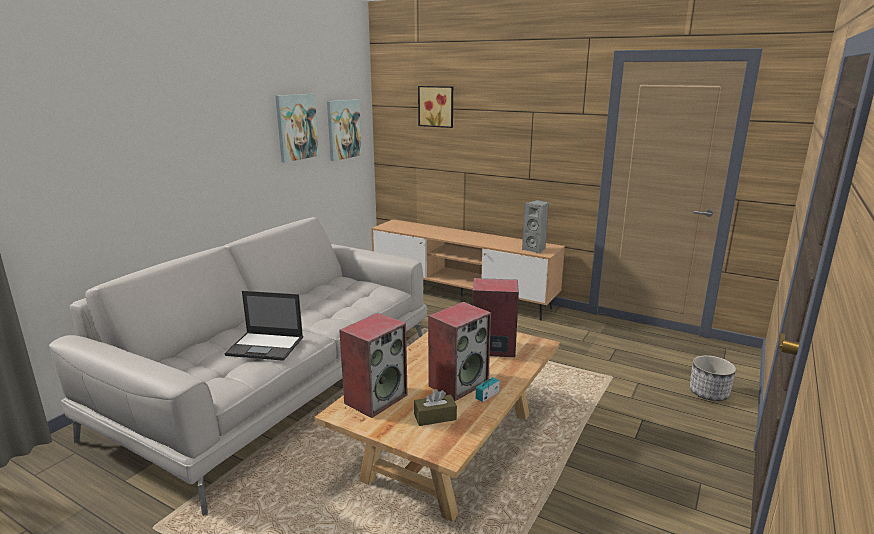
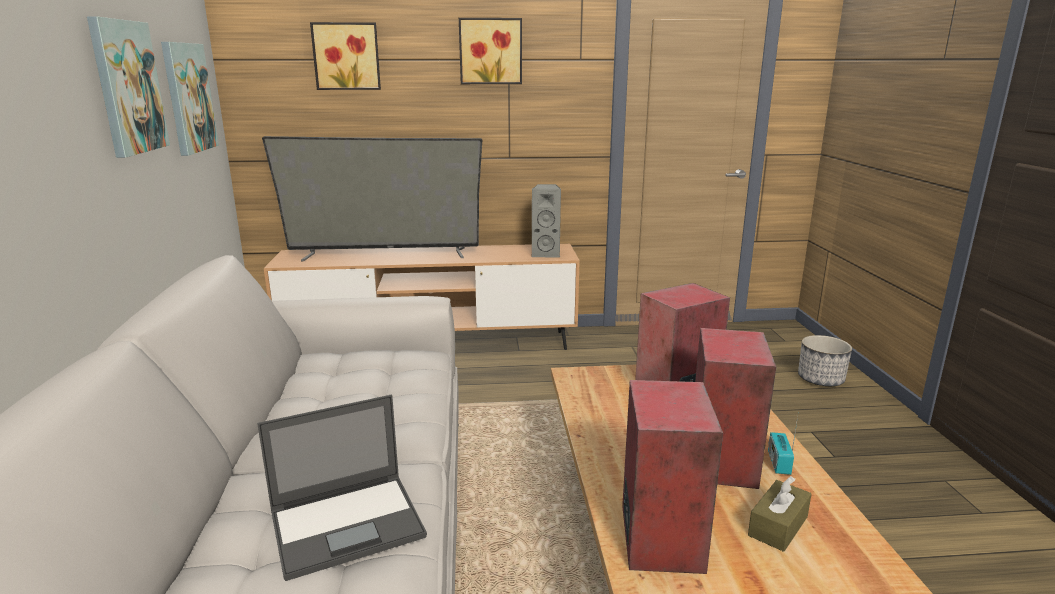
camera: 35 degrees left, 0 degrees up
none -> television [262,136,482,261]
none -> picture [459,18,522,84]

